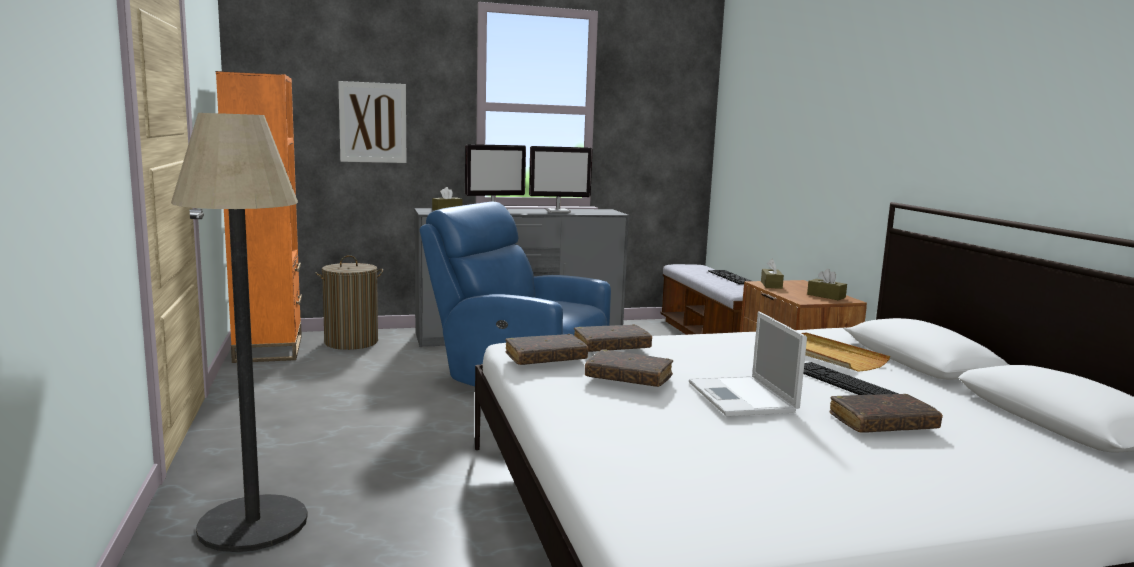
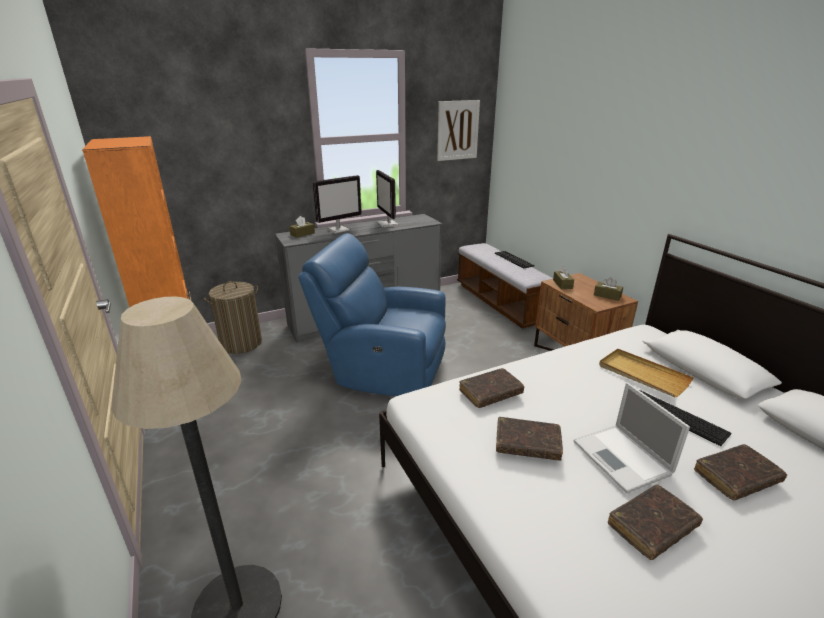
camera: 10 degrees left, 15 degrees up
picture [338,81,406,163] -> picture moved to [437,100,480,161]
brown book [505,334,588,365] -> brown book moved to [608,485,703,560]
monitor [529,146,593,213] -> monitor turned 90 degrees clockwise [376,170,399,227]

